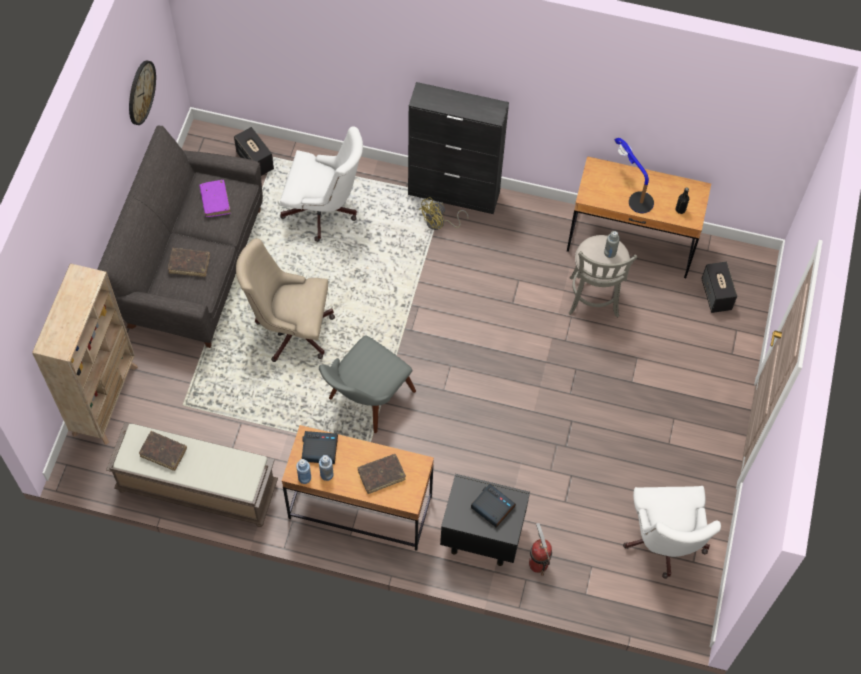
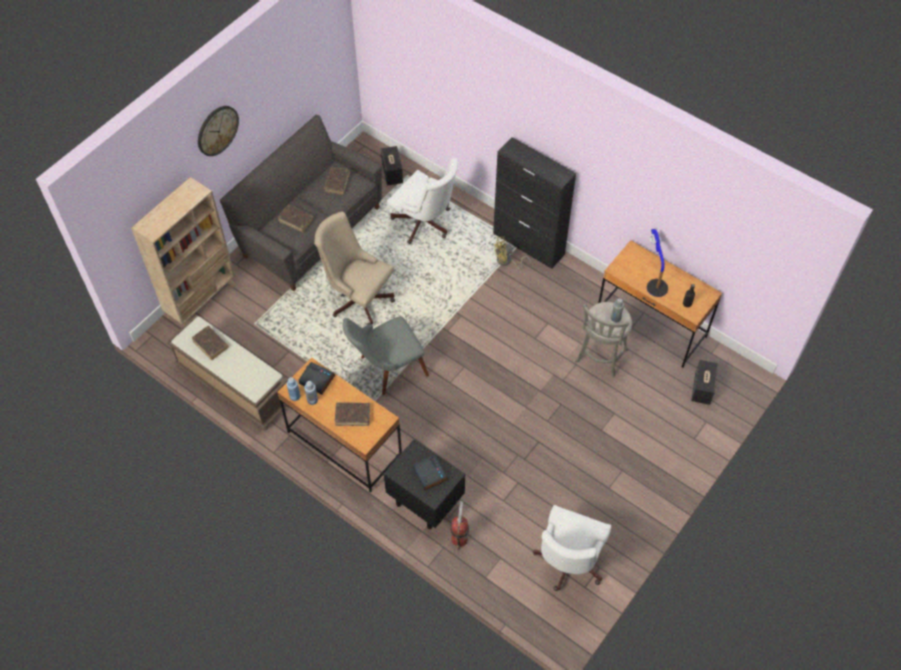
camera: 25 degrees right, 5 degrees down
wall clock [129,60,156,125] -> wall clock moved to [198,106,239,156]
purple book [199,180,231,217] -> brown book [324,167,350,195]

